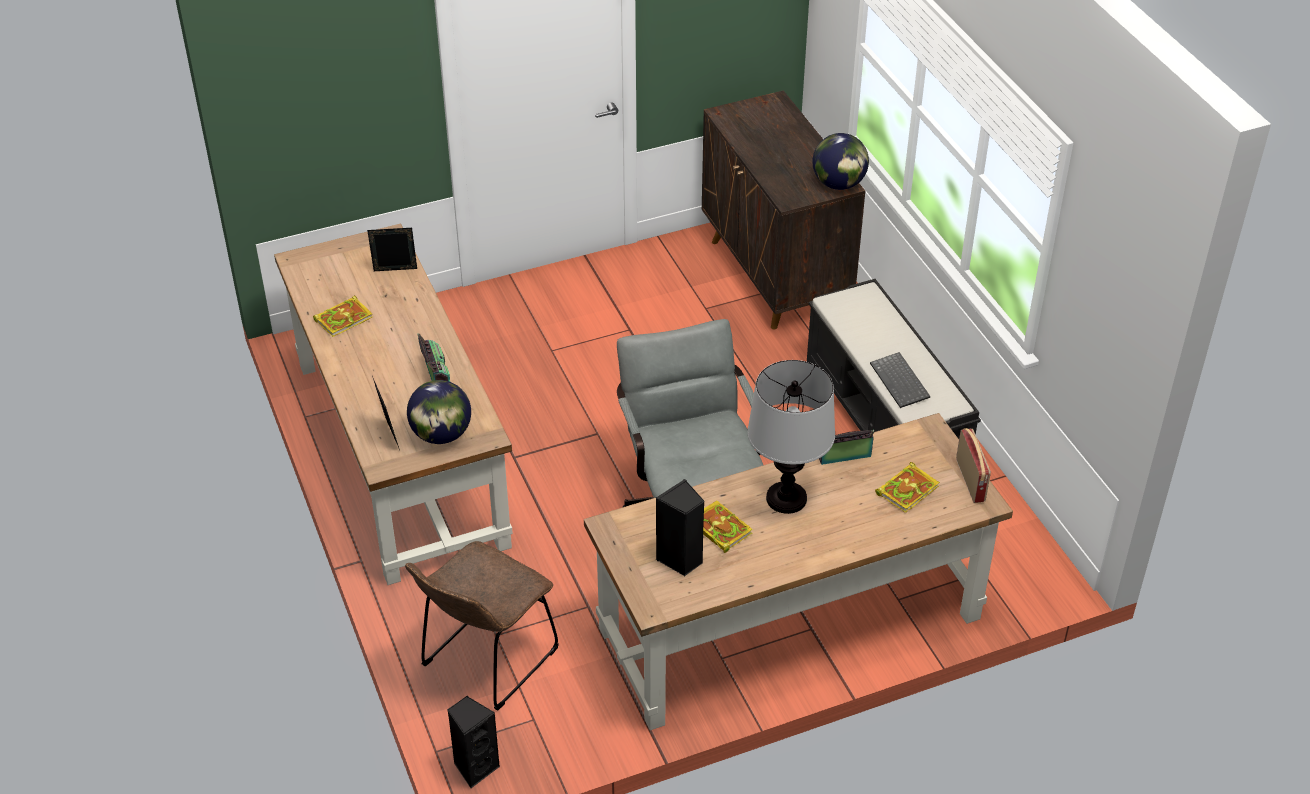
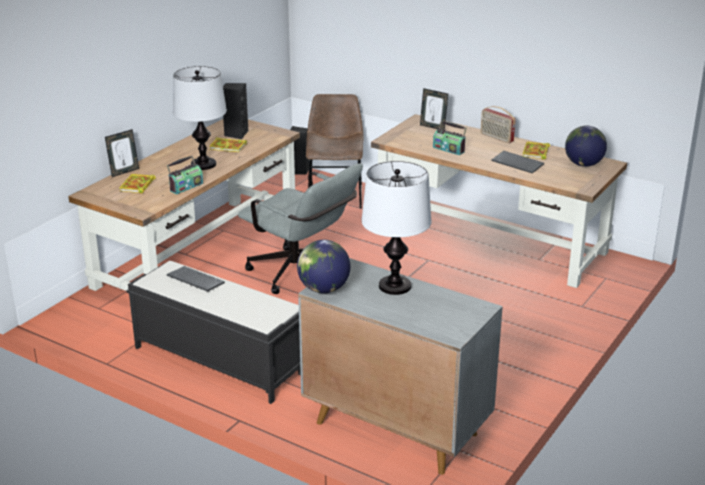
camera: 145 degrees right, 15 degrees down
picture frame [367,228,417,271] -> picture frame moved to [105,129,139,177]
globe [407,380,471,444] -> globe moved to [565,126,607,167]
brown cabinet [702,91,865,330] -> grey cabinet [298,258,503,475]
radio [956,428,991,503] -> radio moved to [480,106,516,143]
none -> table lamp [361,161,432,295]
none -> keyboard [492,151,544,173]

